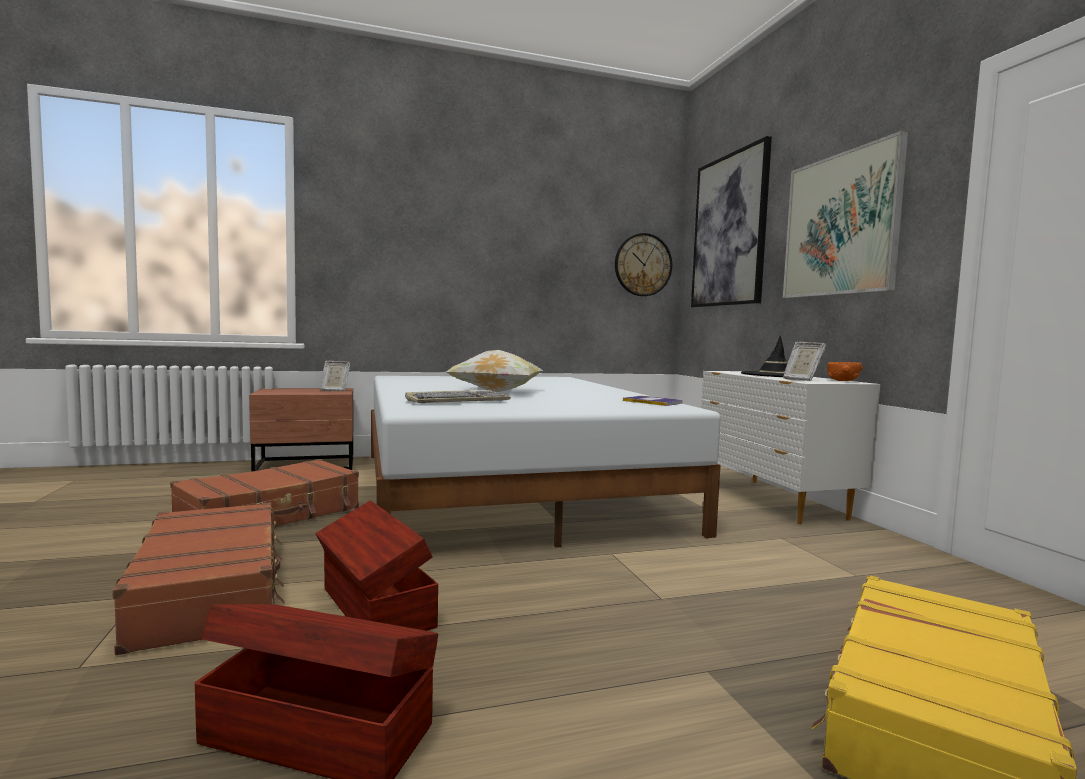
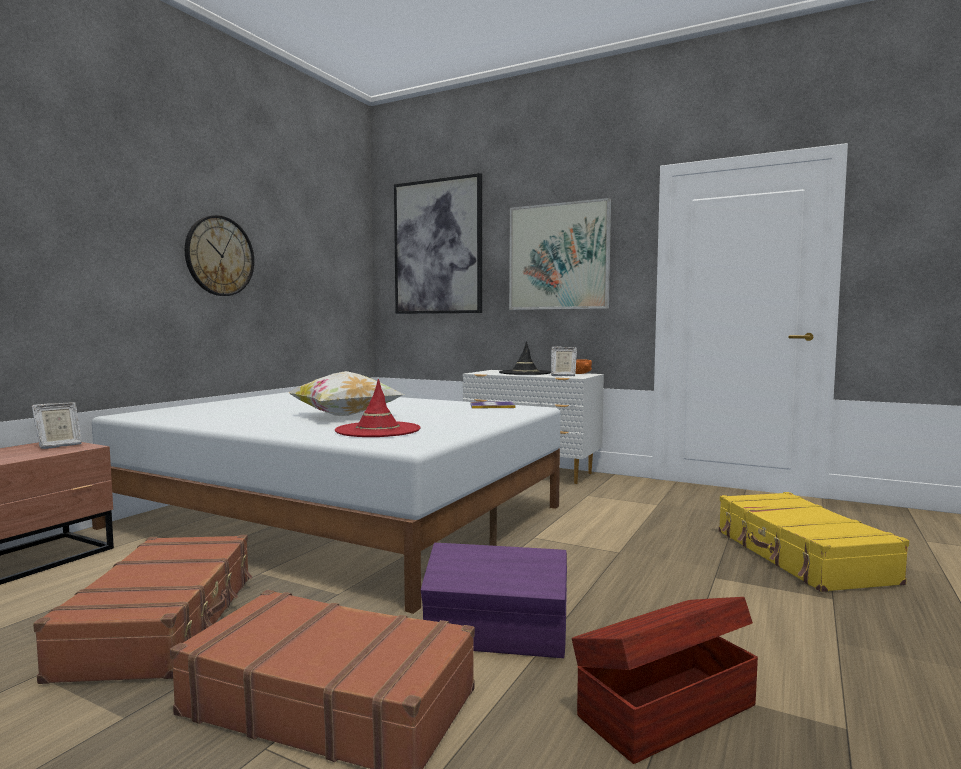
camera: 45 degrees left, 0 degrees up
brown storage box [315,500,438,631] -> purple storage box [421,543,567,658]
keyboard [405,390,511,403] -> red hat [335,379,421,437]
wall clock [615,233,672,296] -> wall clock moved to [185,215,254,296]

